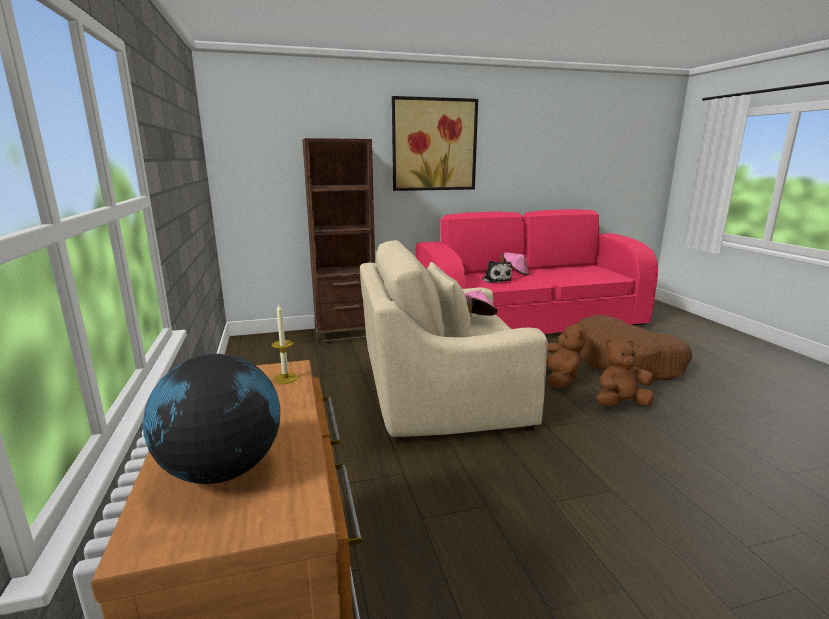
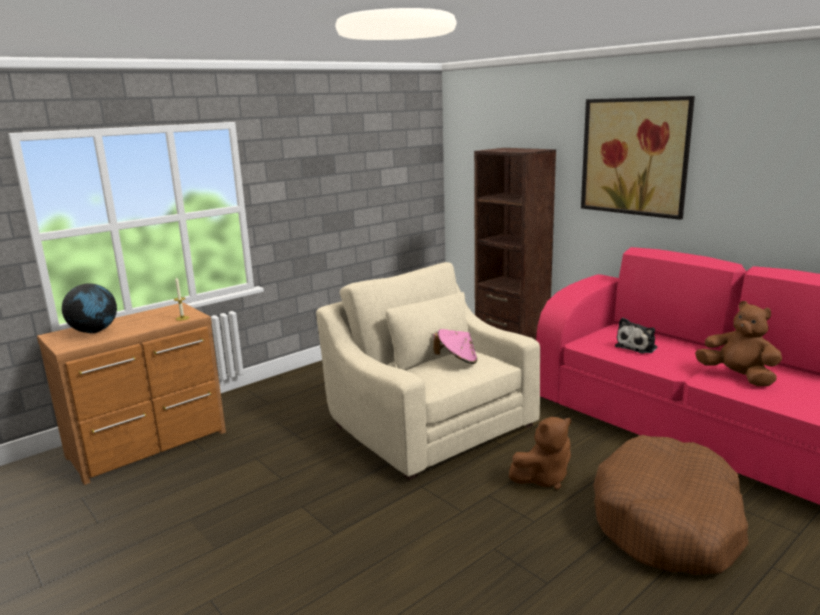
camera: 65 degrees right, 0 degrees up
pink hat [500,252,529,275] -> none
brown plush toy [597,339,654,407] -> brown plush toy moved to [695,301,782,386]

